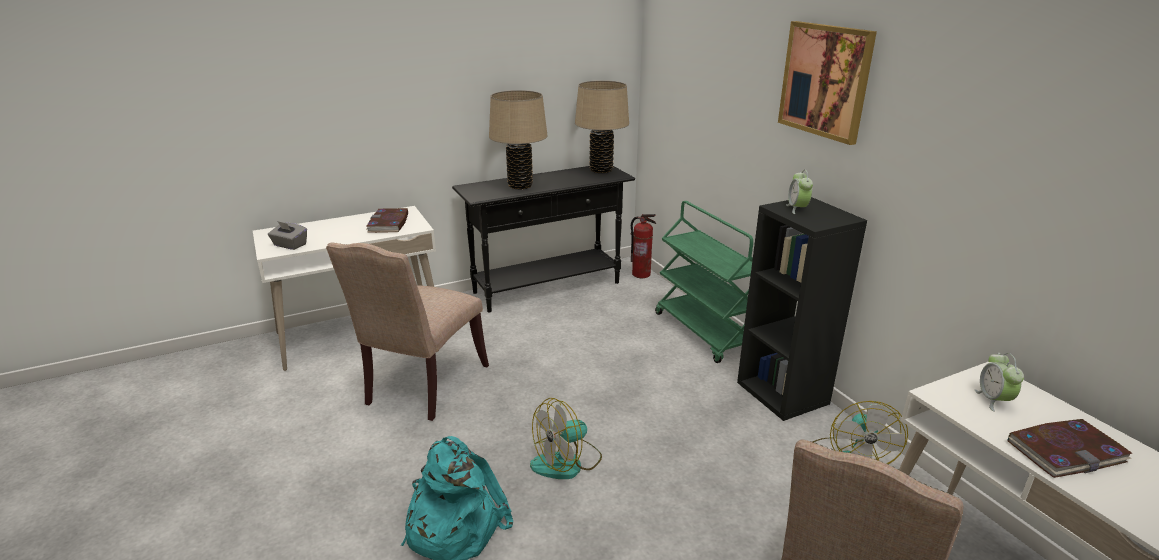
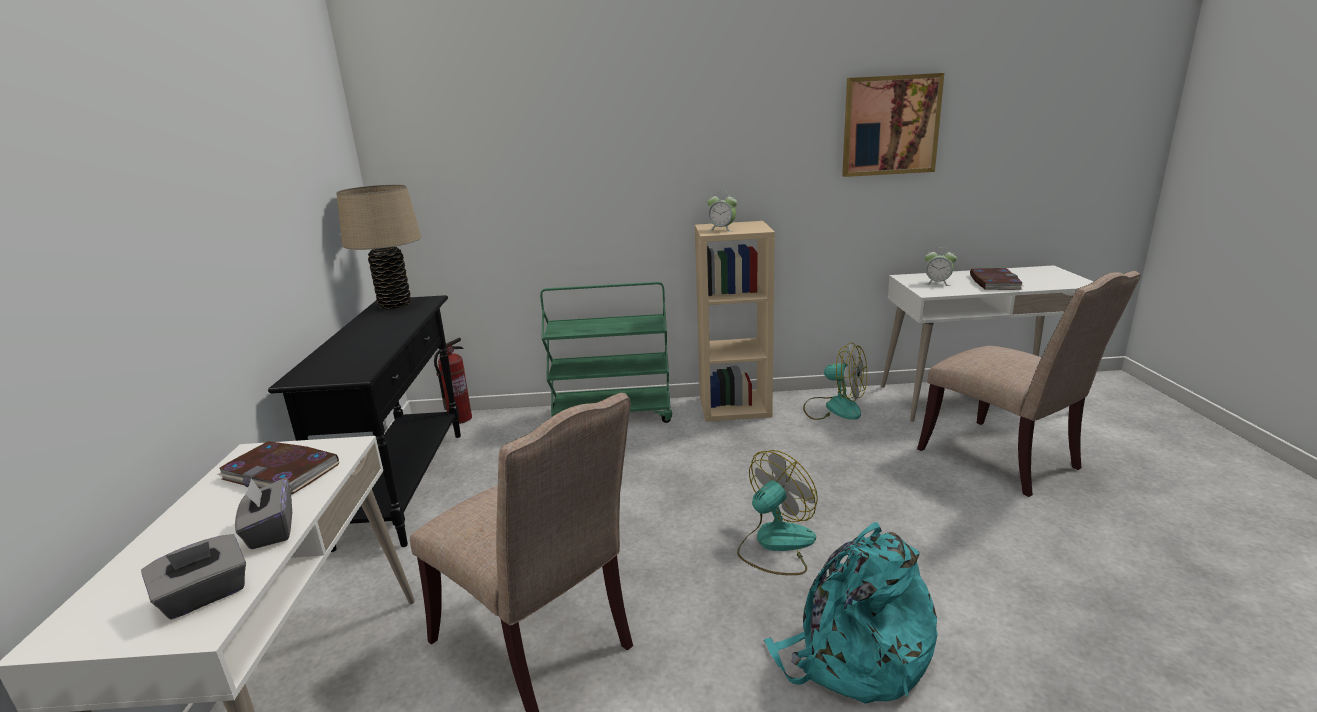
camera: 65 degrees left, 5 degrees down
beige table lamp [489,90,548,189] -> none
fan [530,398,602,479] -> fan turned 120 degrees counterclockwise [737,450,818,575]
black bookcase [737,197,867,421] -> beige bookcase [695,221,775,421]
picture [778,21,877,145] -> picture moved to [842,73,944,177]
none -> grey tissue box [235,478,292,549]

